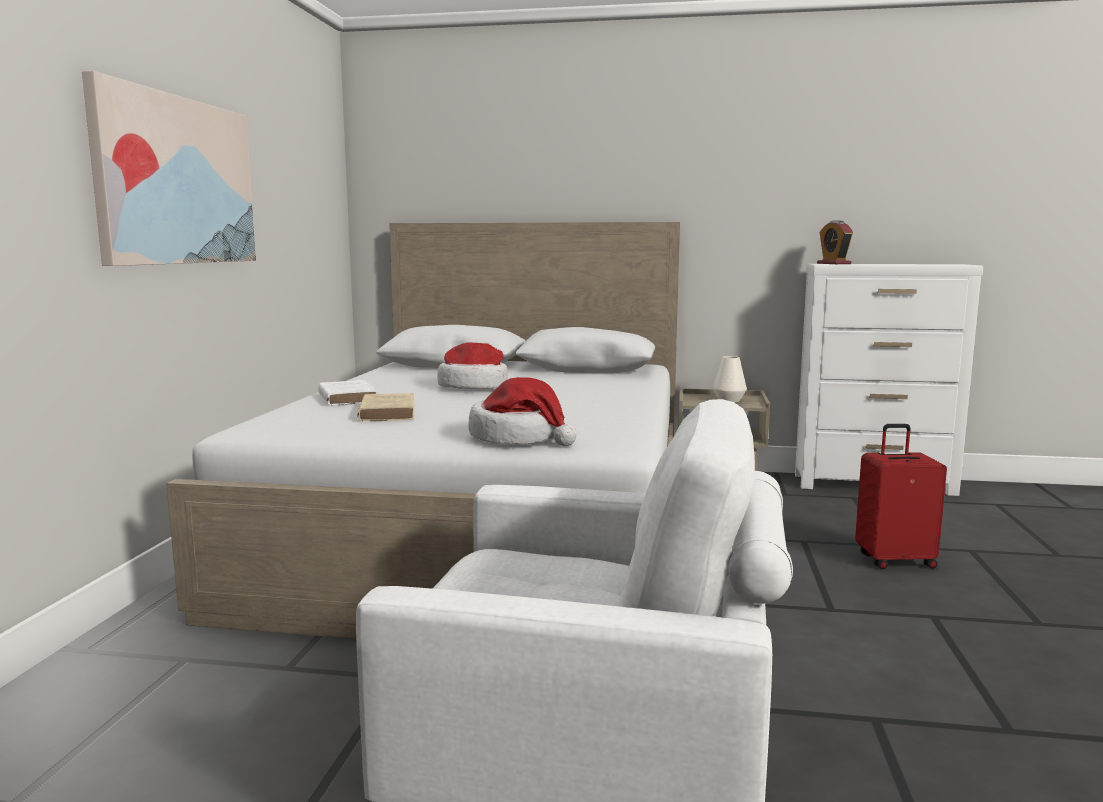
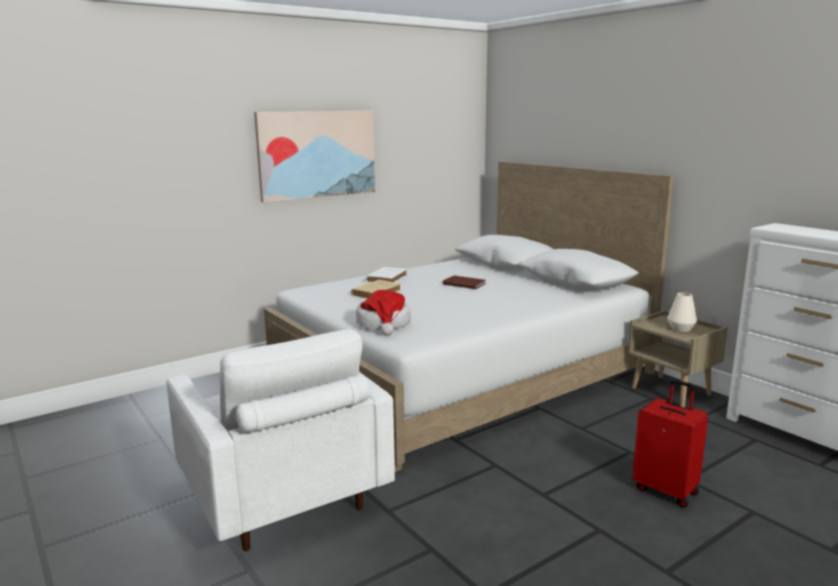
camera: 45 degrees right, 5 degrees up
hat [437,343,508,389] -> brown book [443,276,485,289]
alarm clock [817,220,853,264] -> none

